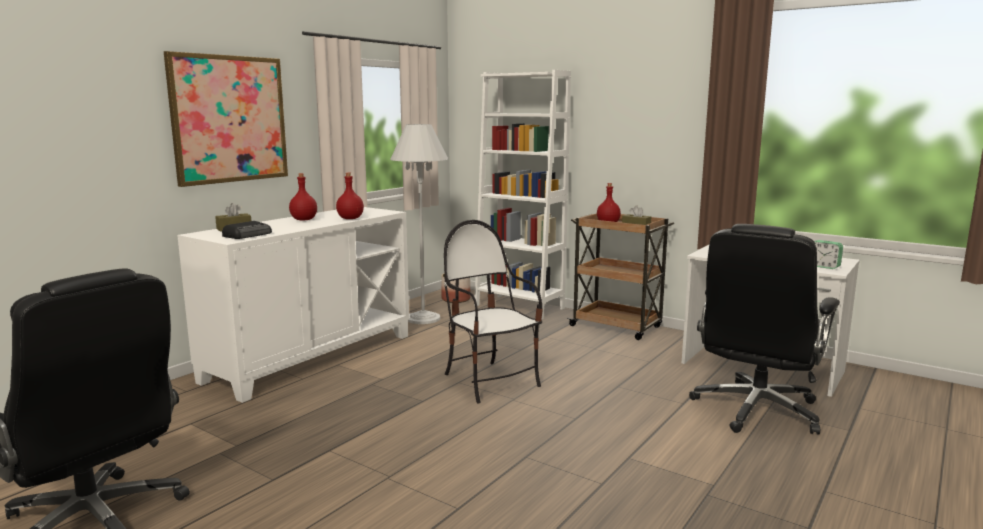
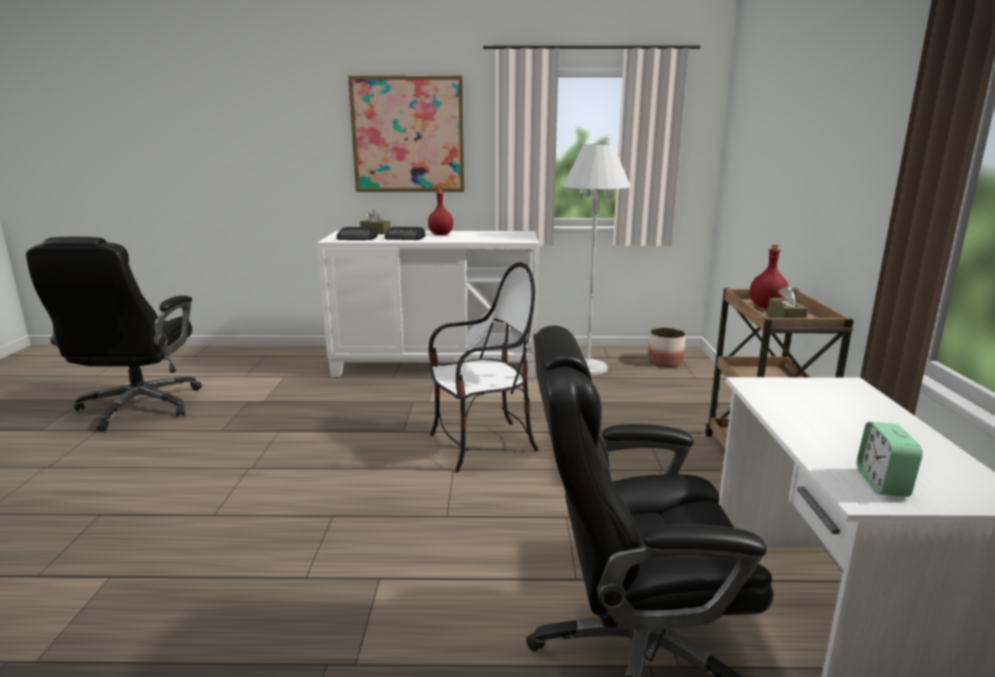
camera: 55 degrees right, 5 degrees up
red bottle [336,172,364,219] -> none
chair [444,220,543,404] -> chair turned 45 degrees clockwise [428,262,539,472]
white bookcase [474,70,571,320] -> none
none -> radio [385,227,426,240]

